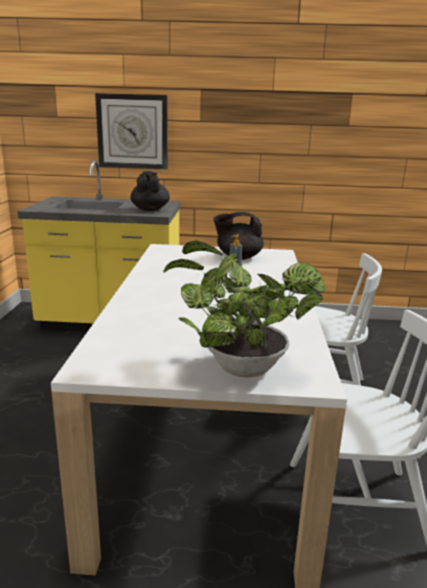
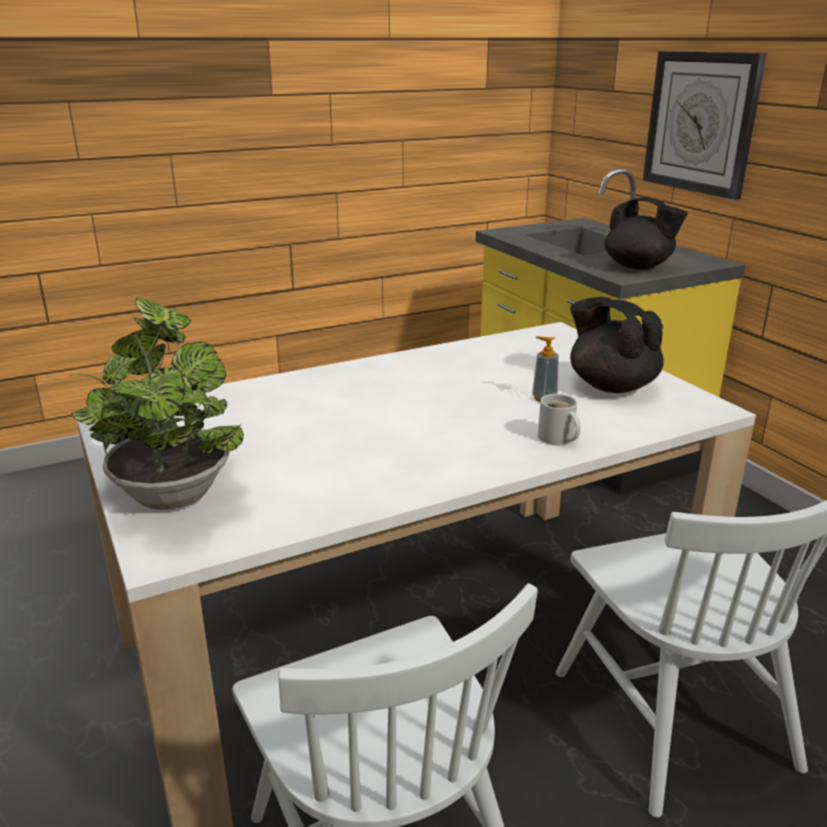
camera: 60 degrees right, 5 degrees up
black teapot [130,171,170,211] -> black teapot turned 75 degrees clockwise [605,197,688,270]
none -> white mug [538,394,581,445]

